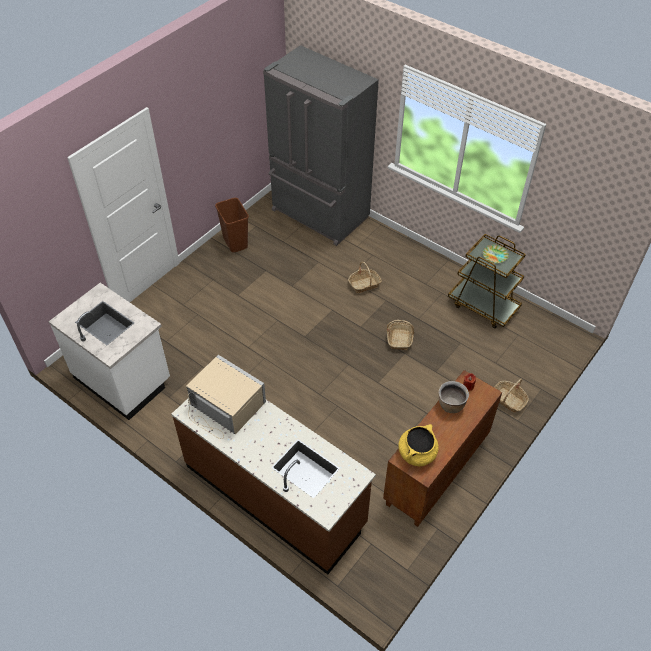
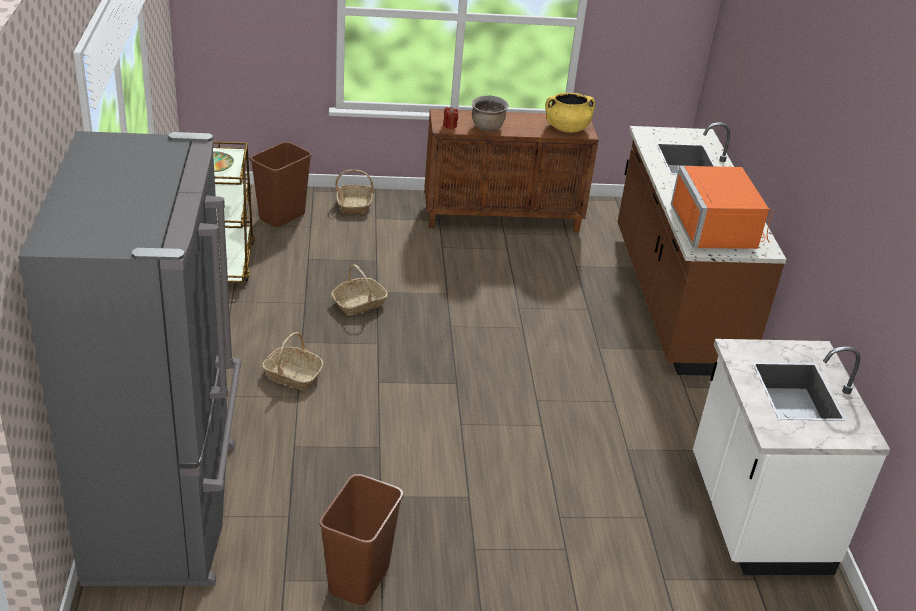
camera: 135 degrees left, 15 degrees down
beige microwave [186,355,266,439] -> orange microwave [671,166,772,249]
none -> brown trash can [250,142,312,227]

